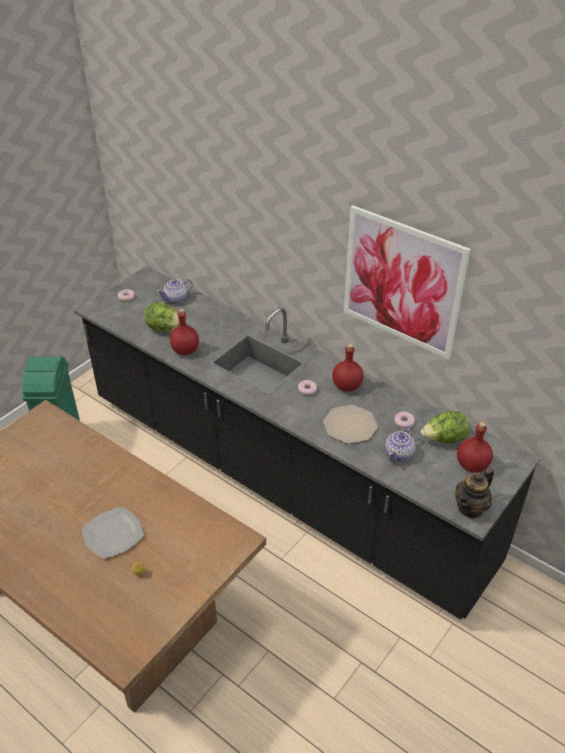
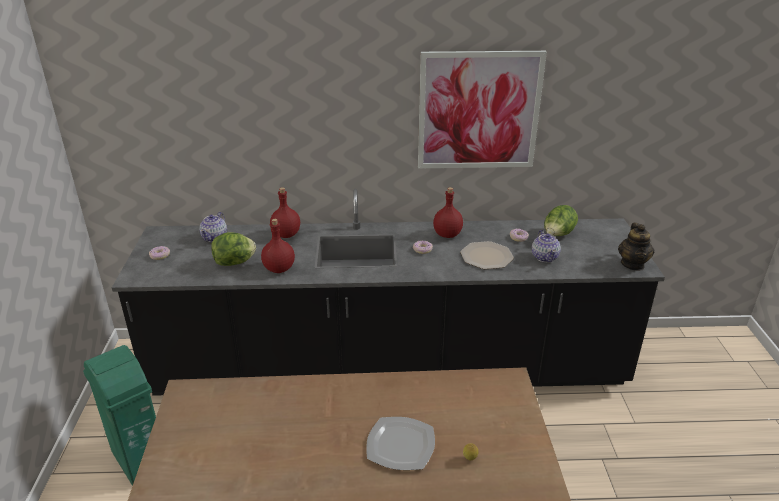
camera: 40 degrees left, 10 degrees down
red bottle [457,422,493,473] -> red bottle moved to [270,187,300,238]

